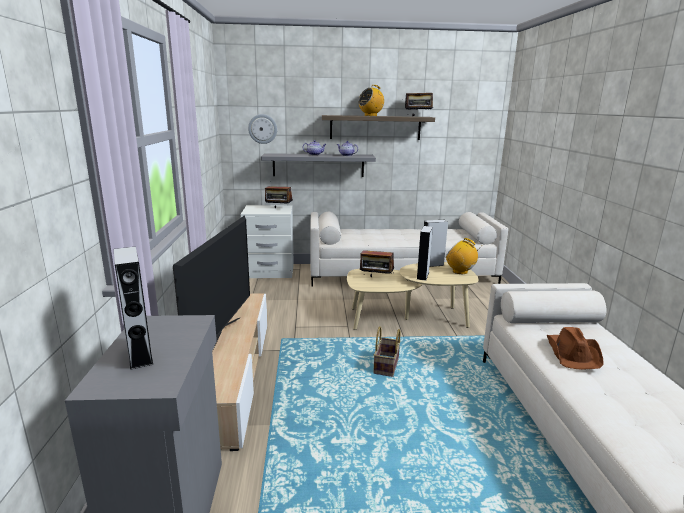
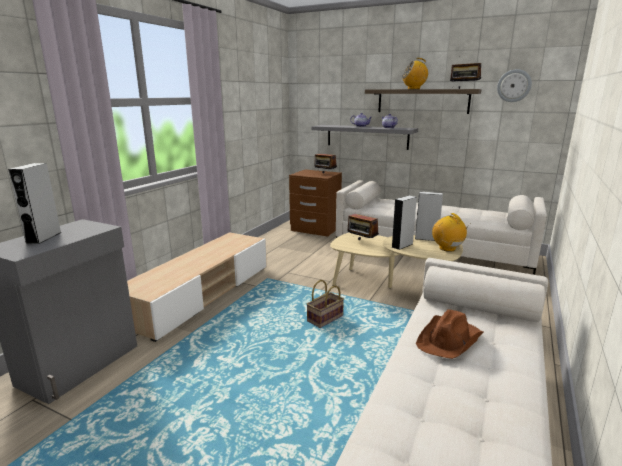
camera: 30 degrees right, 0 degrees up
television [173,215,250,349] -> none
white nightstand [241,205,294,278] -> brown nightstand [289,169,342,237]
wall clock [248,114,277,144] -> wall clock moved to [497,69,532,102]

